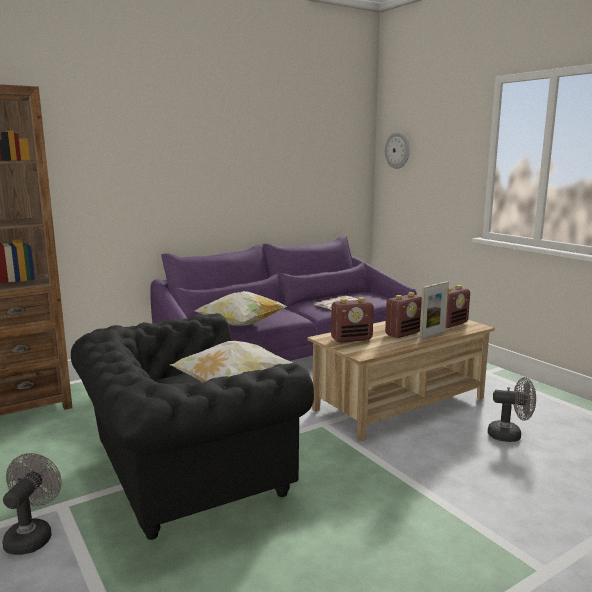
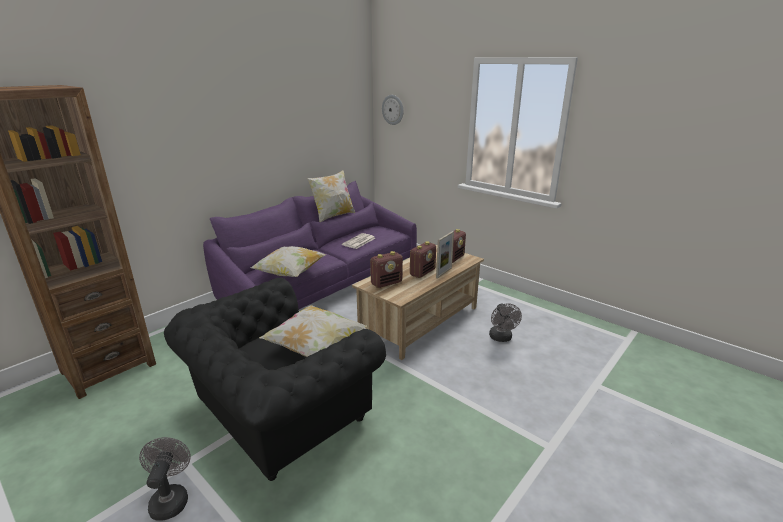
camera: 15 degrees left, 10 degrees up
grey fan [488,377,536,442] -> grey fan turned 90 degrees clockwise [489,303,522,342]
none -> pillow [307,170,355,222]

